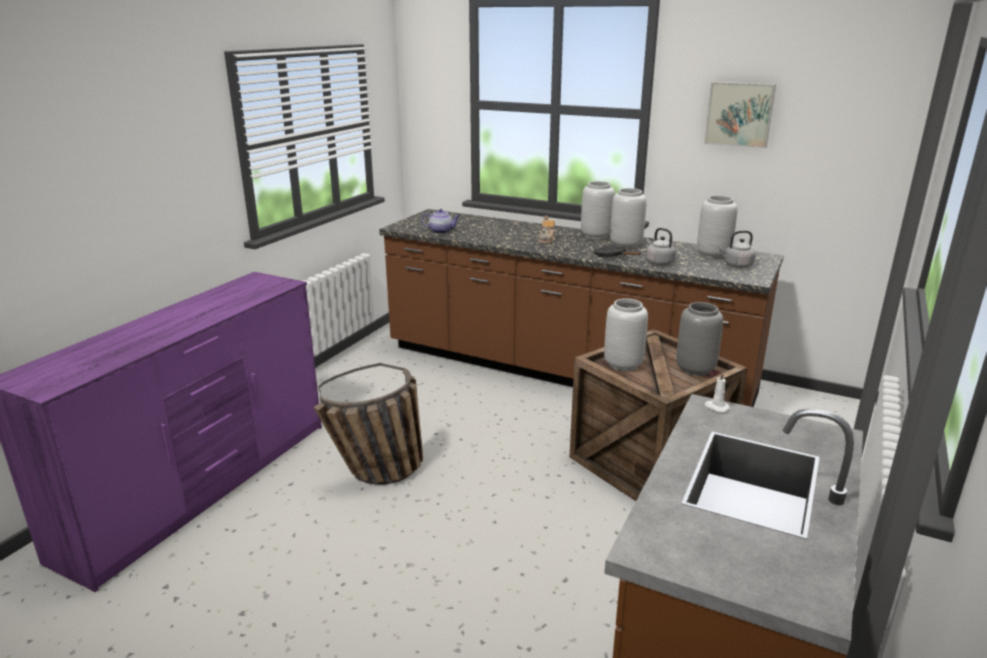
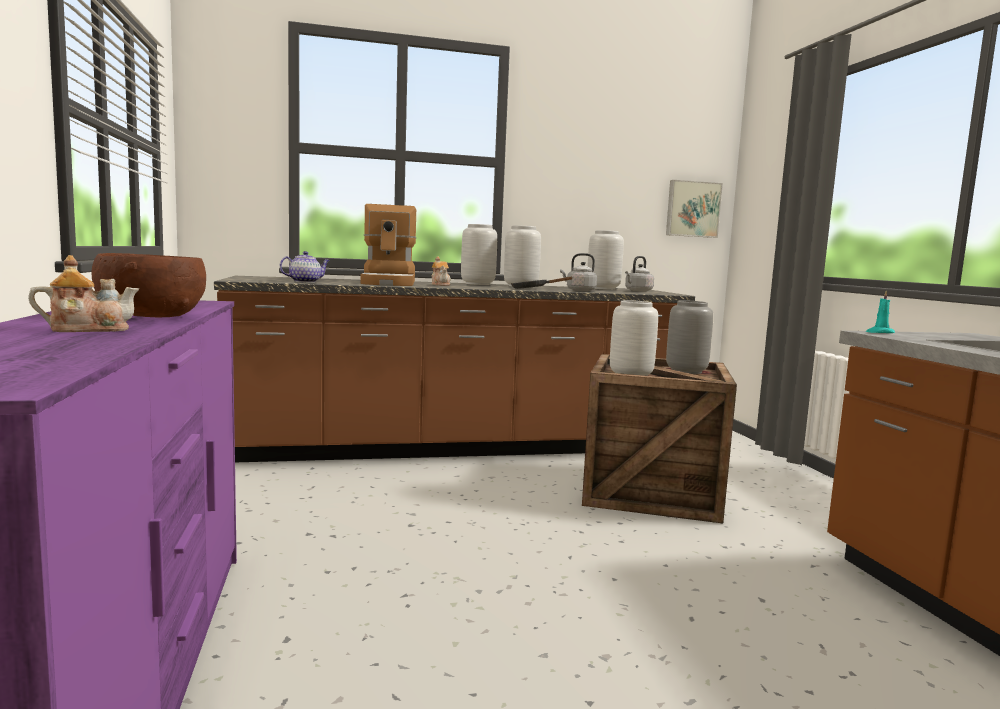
camera: 40 degrees left, 15 degrees down
basket [313,363,423,485] -> none
picture [704,82,776,148] -> picture moved to [666,180,723,238]
white candle [705,371,730,412] -> turquoise candle [866,291,895,333]
none -> teapot [28,255,140,332]
none -> brown bowl [91,253,206,317]
none -> coffee machine [360,204,416,286]

